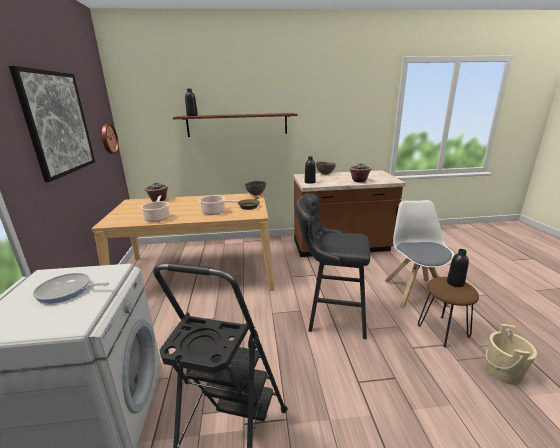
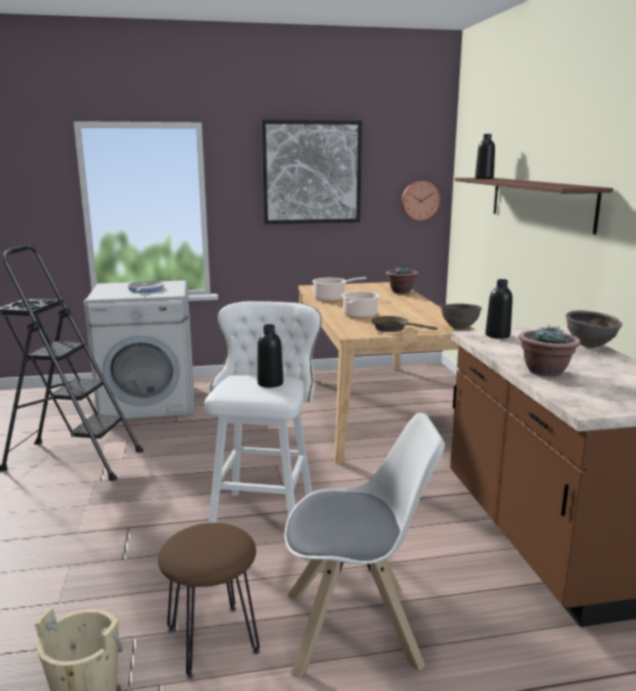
camera: 85 degrees right, 5 degrees down
black stool [295,193,370,339] -> white stool [205,301,322,523]
black bottle [447,249,469,287] -> black bottle moved to [257,324,283,388]

